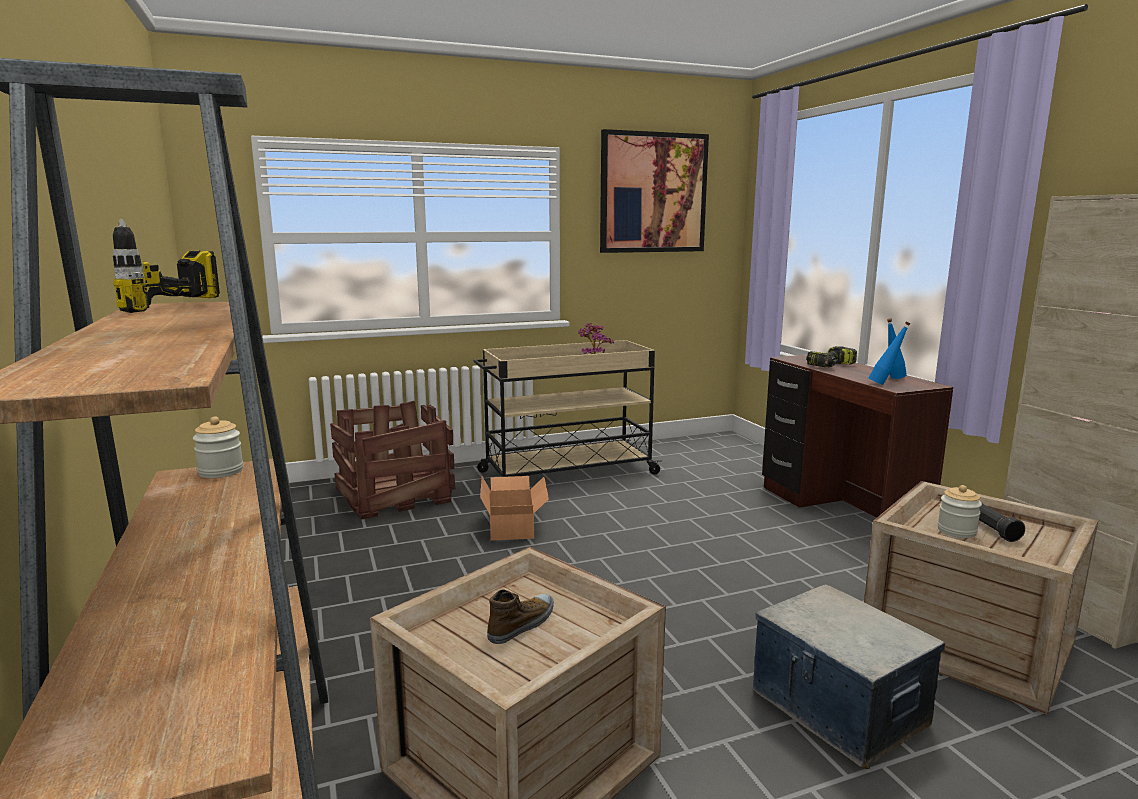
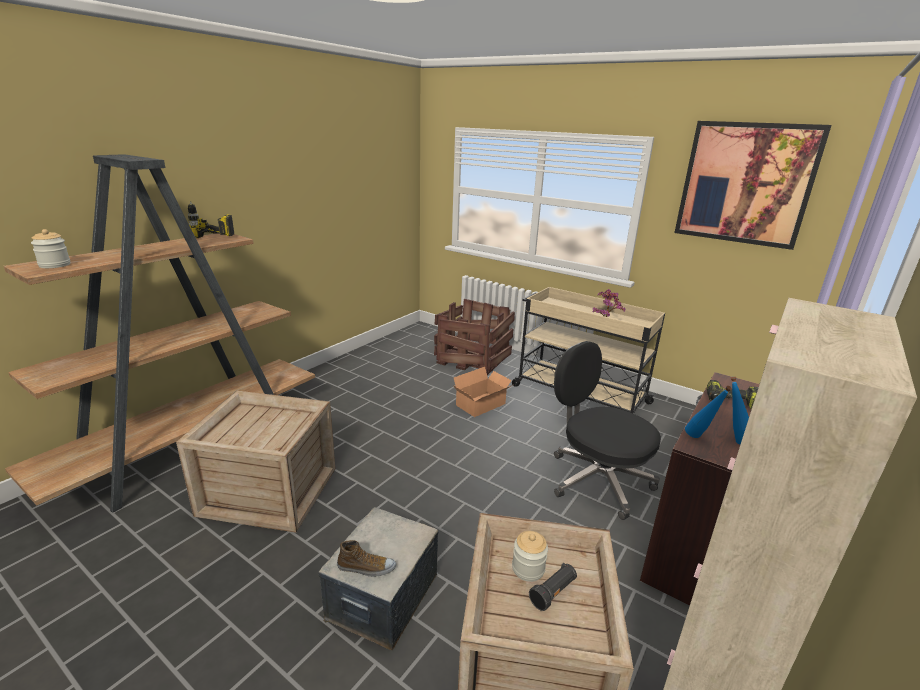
camera: 55 degrees right, 10 degrees up
jar [193,417,244,478] -> jar moved to [31,229,70,268]
shoe [487,589,554,644] -> shoe moved to [337,540,396,577]
none -> black office chair [554,341,661,520]

